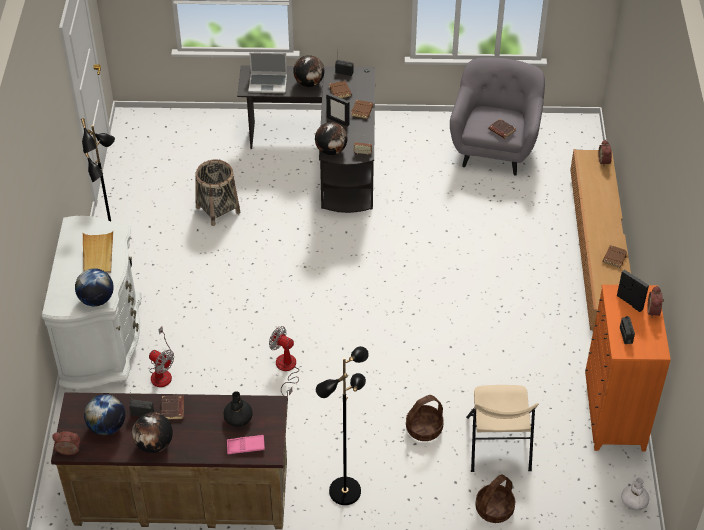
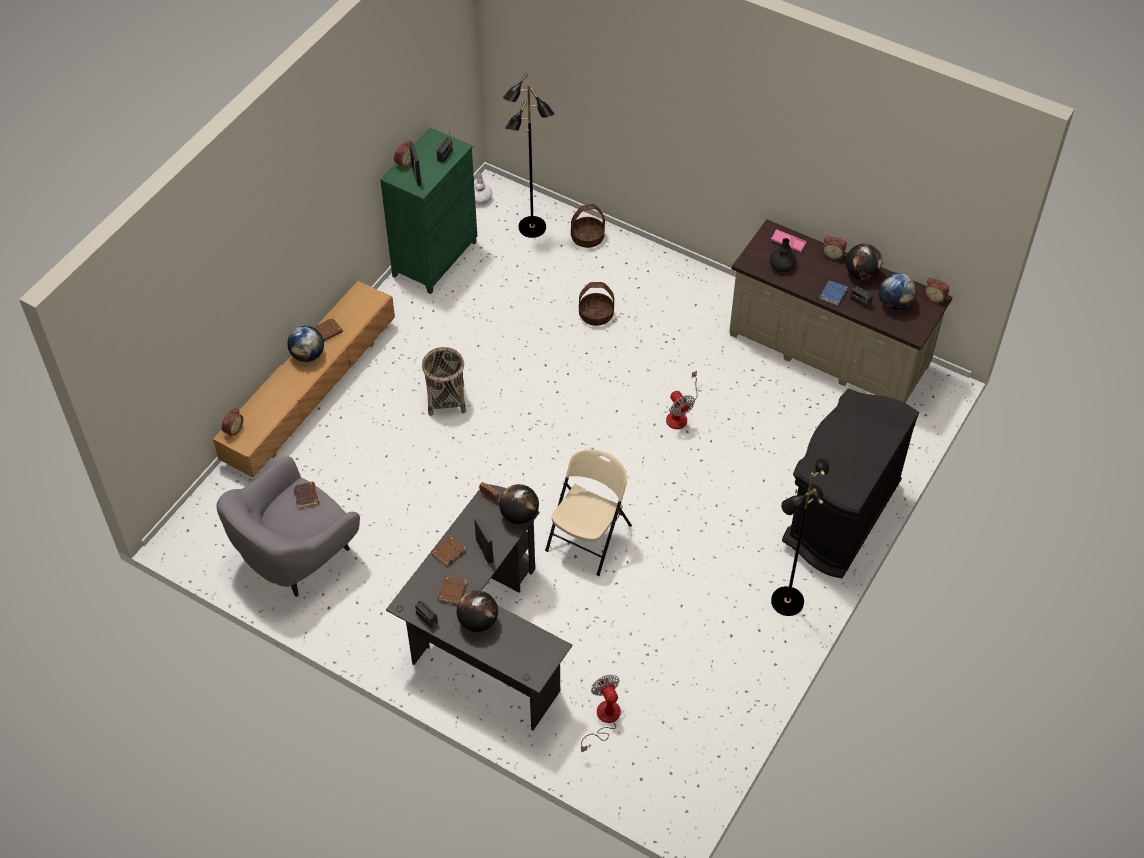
camera: 150 degrees left, 5 degrees up
white dresser [42,216,141,389] -> black dresser [782,389,919,578]
globe [75,268,114,306] -> globe moved to [287,326,324,362]
beige tray [83,231,113,274] -> none
fan [149,327,174,387] -> fan moved to [581,675,621,752]
brown book [161,395,184,420] -> blue book [820,280,847,306]
basket [195,160,240,226] -> basket moved to [422,347,466,416]
laptop [248,52,287,93] -> none
black floor lamp [316,346,369,505] -> black floor lamp moved to [503,73,554,238]
beige chair [466,385,539,472] -> beige chair moved to [545,449,632,576]
orange dresser [585,285,671,451] -> green dresser [380,128,477,294]
none -> alarm clock [822,236,847,260]

